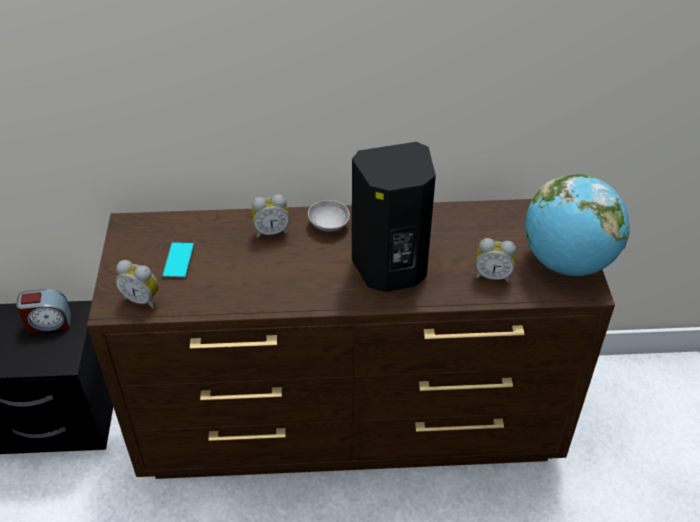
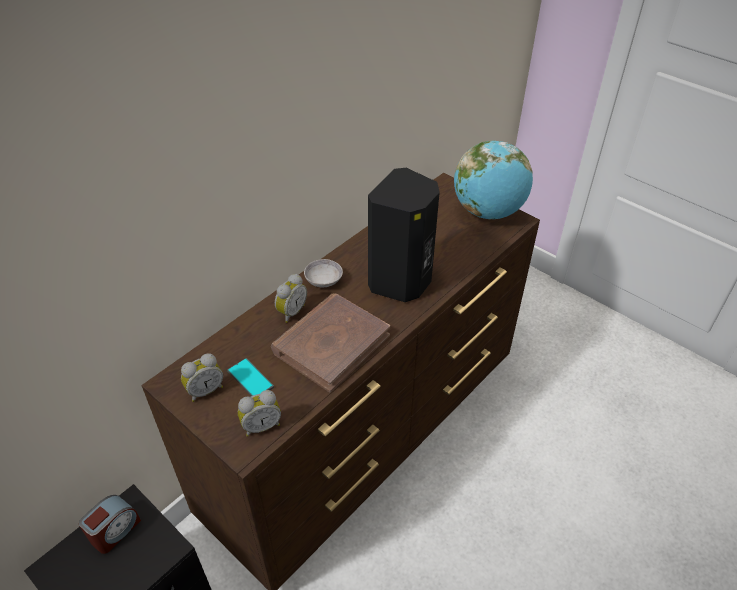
camera: 45 degrees left, 0 degrees up
alarm clock [475,238,516,283] -> alarm clock moved to [181,353,223,402]
none -> brown book [271,293,390,392]

